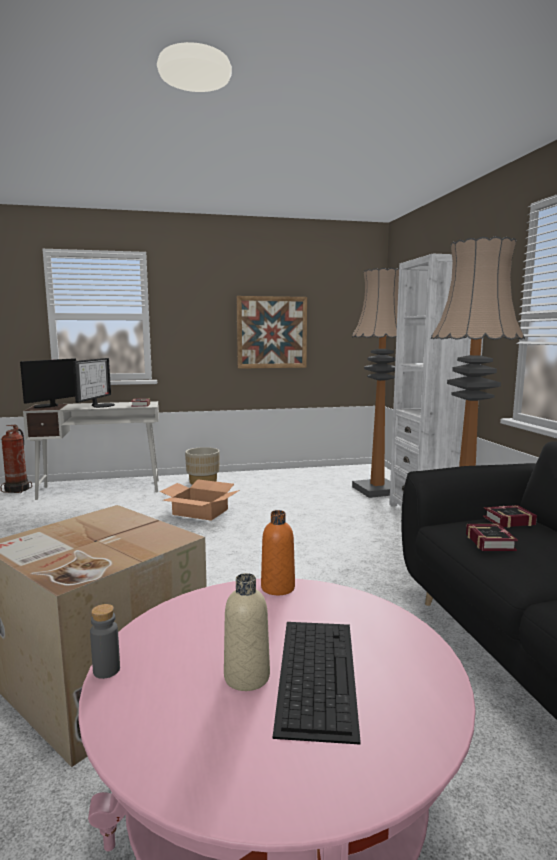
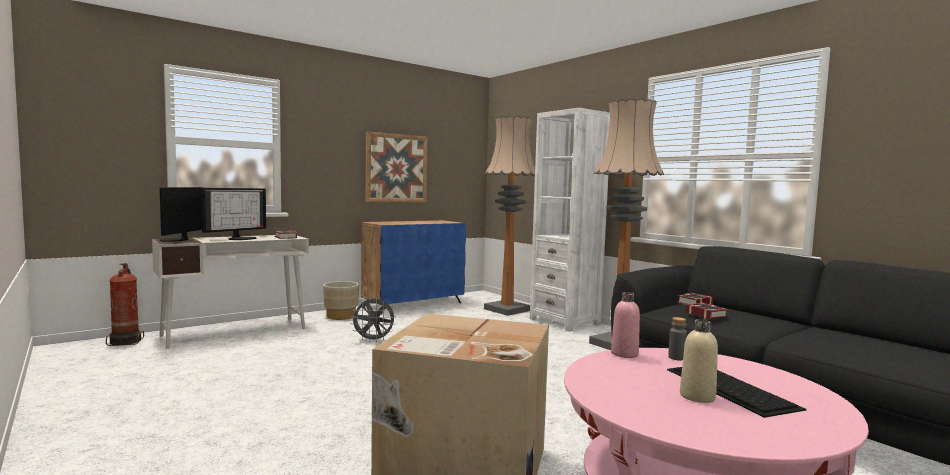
camera: 25 degrees left, 5 degrees down
monitor [73,358,115,408] -> monitor turned 45 degrees clockwise [201,188,266,240]
grey bottle [90,604,120,679] -> grey bottle moved to [668,317,687,360]
cardboard box [160,479,240,521] -> grey fan [350,298,396,342]
orange bottle [261,510,295,595] -> pink bottle [611,292,640,358]
none -> blue cabinet [361,220,466,315]

